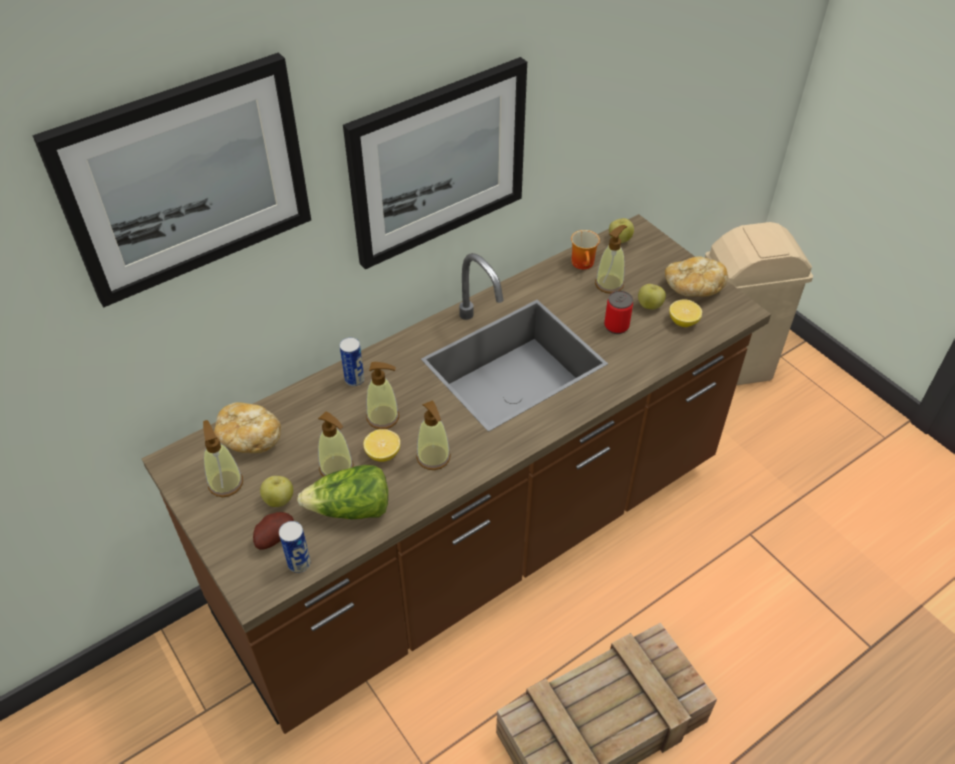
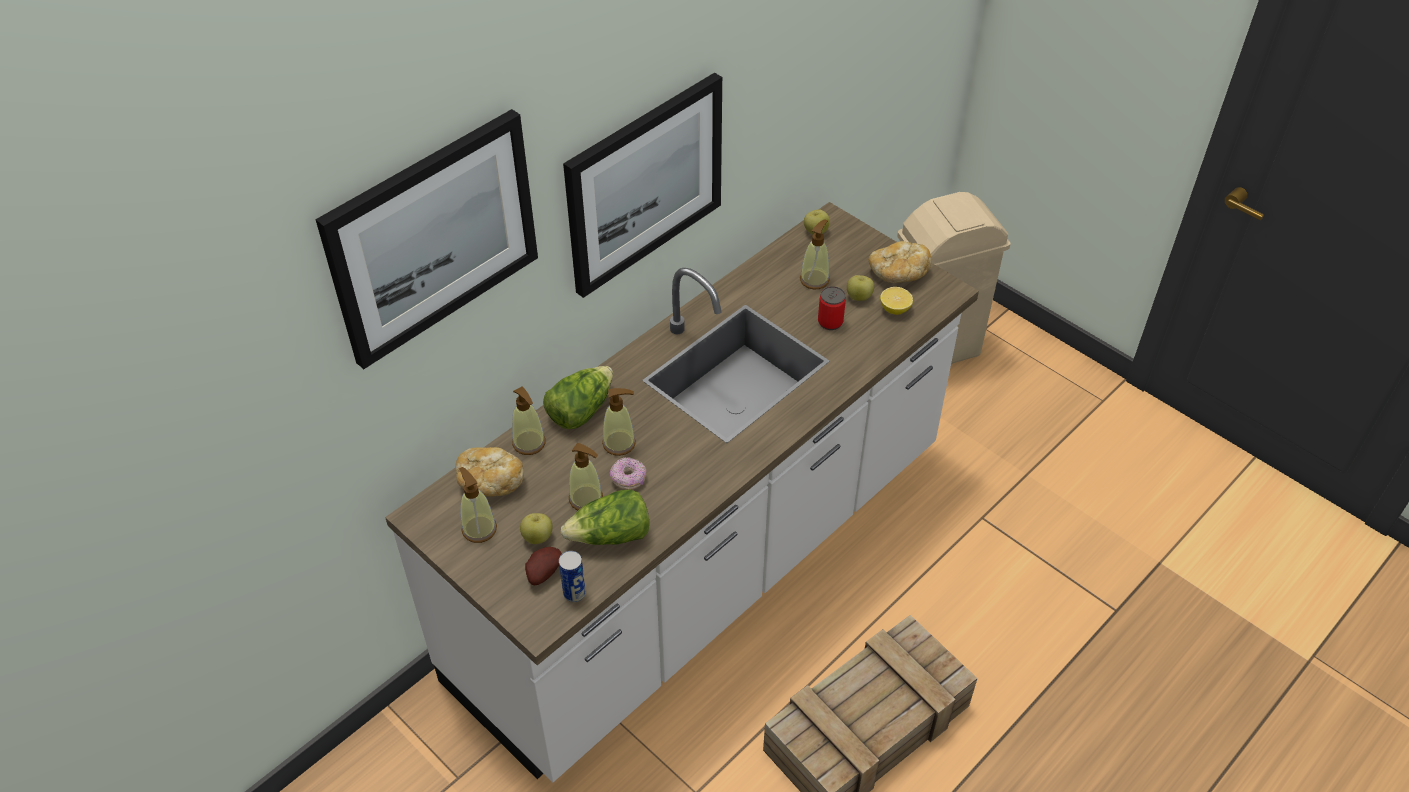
camera: 10 degrees left, 0 degrees up
brown counter [141,214,771,734] -> white counter [385,202,979,782]
can [340,337,364,386] -> lettuce [543,366,613,429]
lemon [363,429,400,462] -> donut [610,457,646,490]
soap dispenser [416,400,451,470] -> soap dispenser moved to [512,386,545,455]
mug [571,230,600,270] -> none

